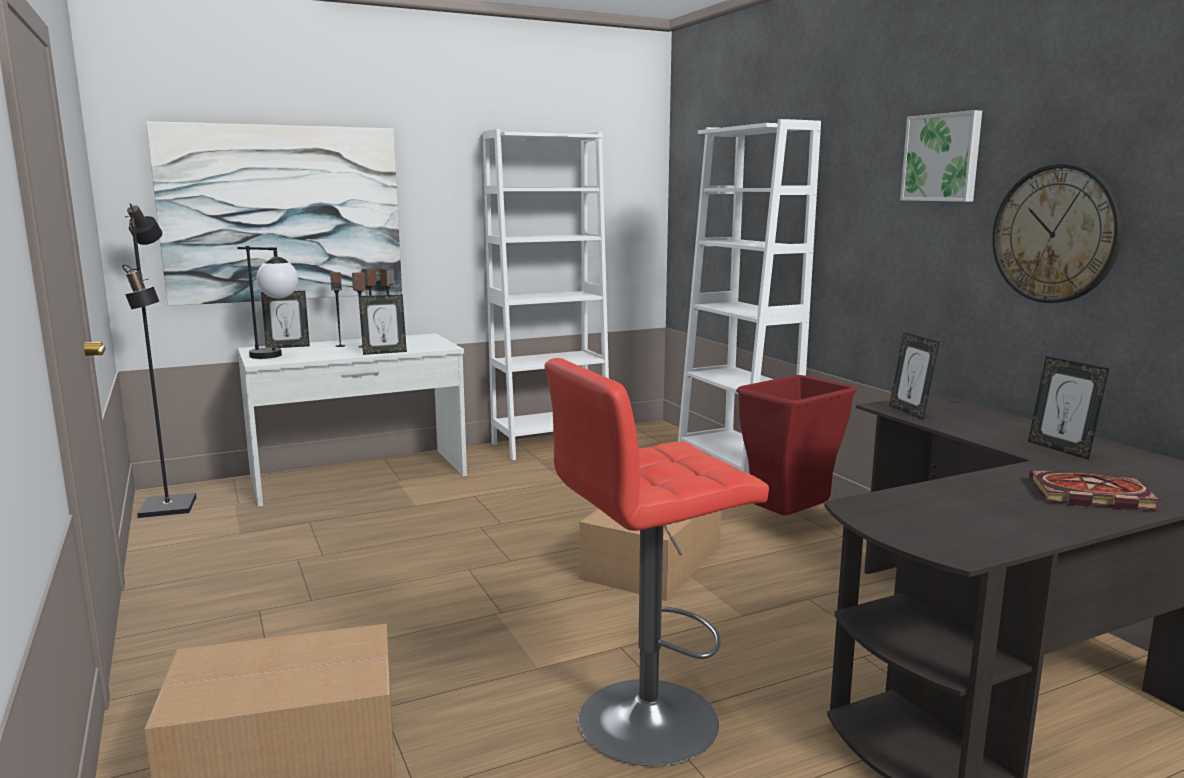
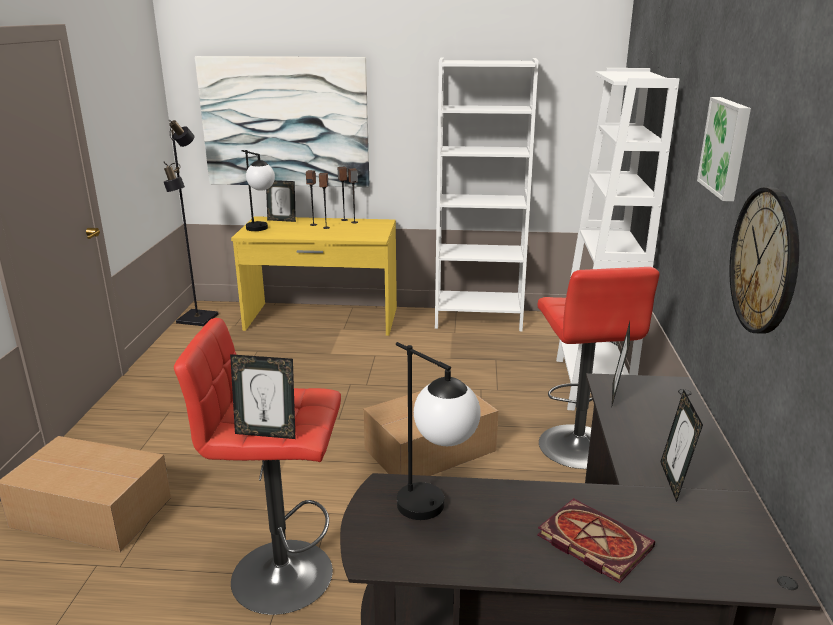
camera: 30 degrees right, 10 degrees up
white desk [238,333,467,507] -> yellow desk [231,216,397,336]
picture frame [359,294,407,355] -> picture frame moved to [230,354,296,439]
red trash can [736,375,857,515] -> red stool [538,267,659,469]
none -> table lamp [396,342,481,520]

